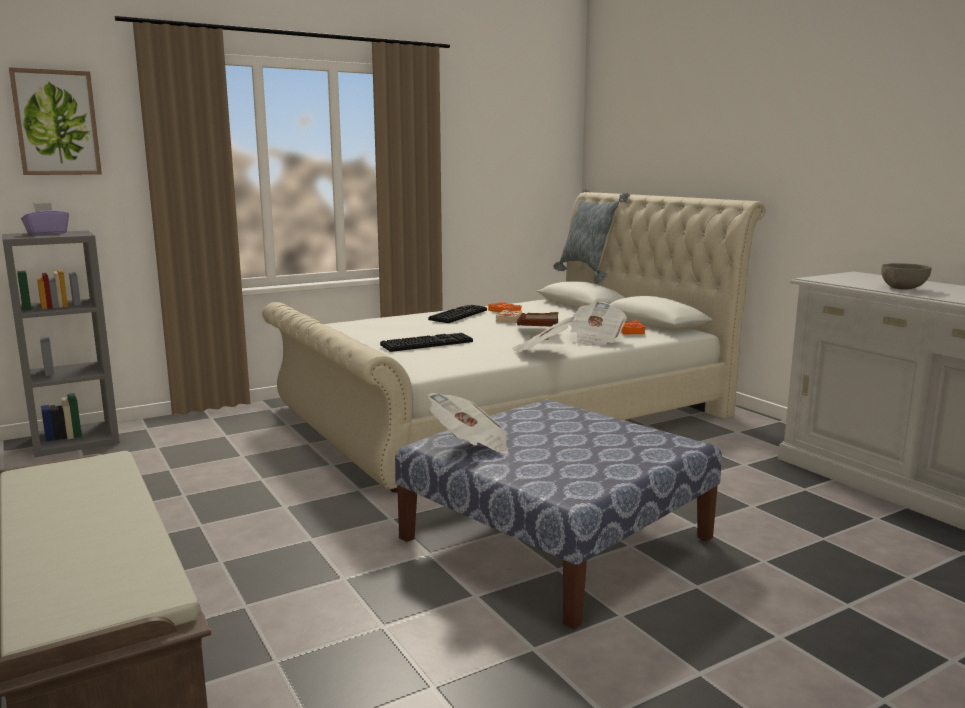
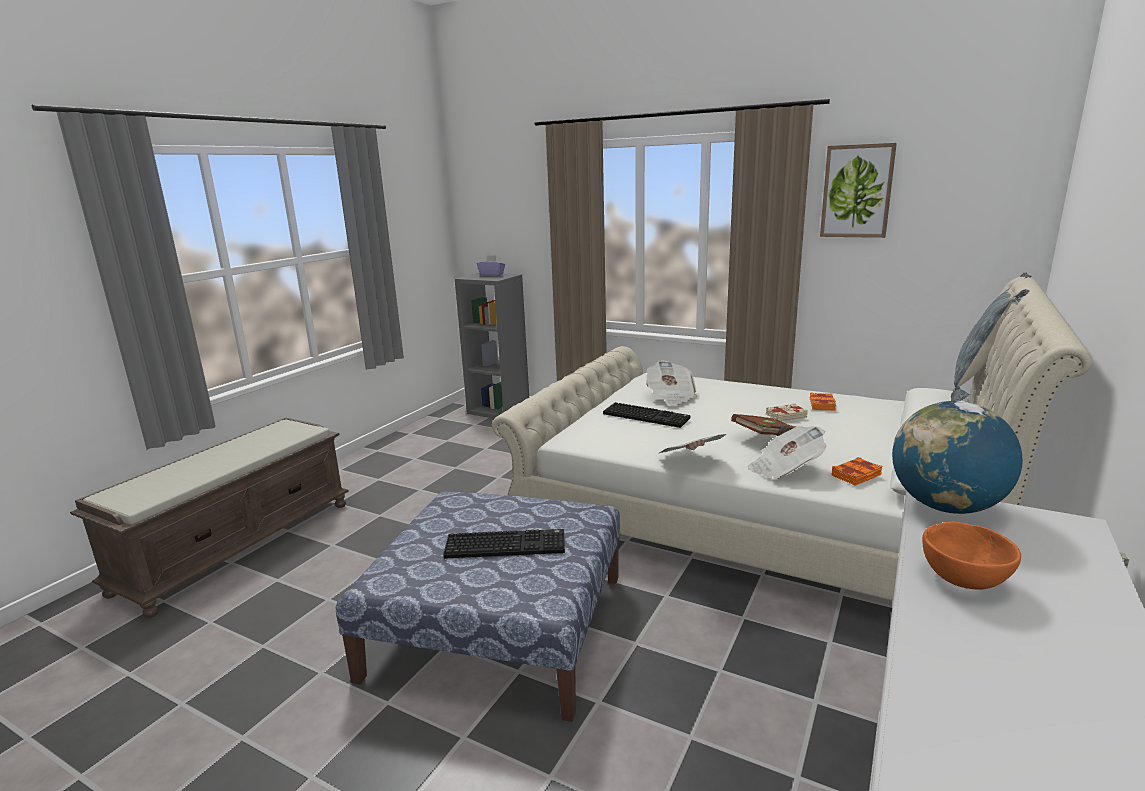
camera: 60 degrees right, 5 degrees up
picture [9,67,102,175] -> picture moved to [820,143,897,238]
keyboard [428,305,487,323] -> keyboard moved to [443,529,565,559]
newspaper [428,393,508,454] -> newspaper moved to [646,360,697,406]
grey bowl [881,263,931,289] -> orange bowl [922,522,1021,590]
none -> globe [892,401,1023,514]

